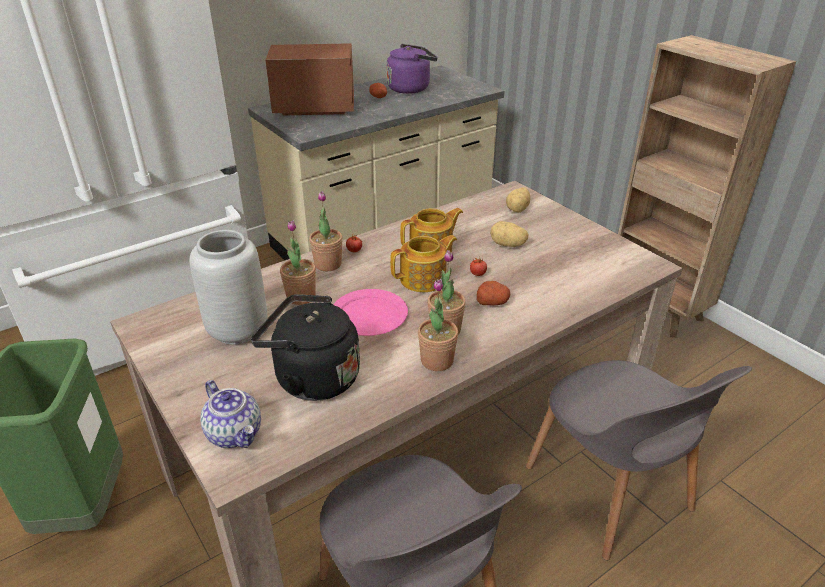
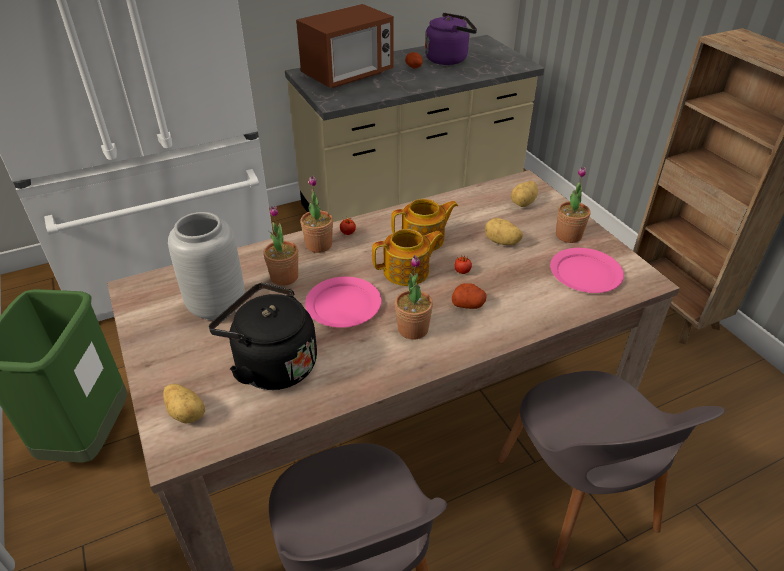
camera: 10 degrees right, 5 degrees up
teapot [201,380,261,448] -> potato [163,384,205,424]
microwave [265,43,354,116] -> microwave turned 135 degrees clockwise [296,4,394,88]
potted plant [418,279,458,371] -> potted plant moved to [556,167,590,243]
none -> pink plate [550,248,624,293]

